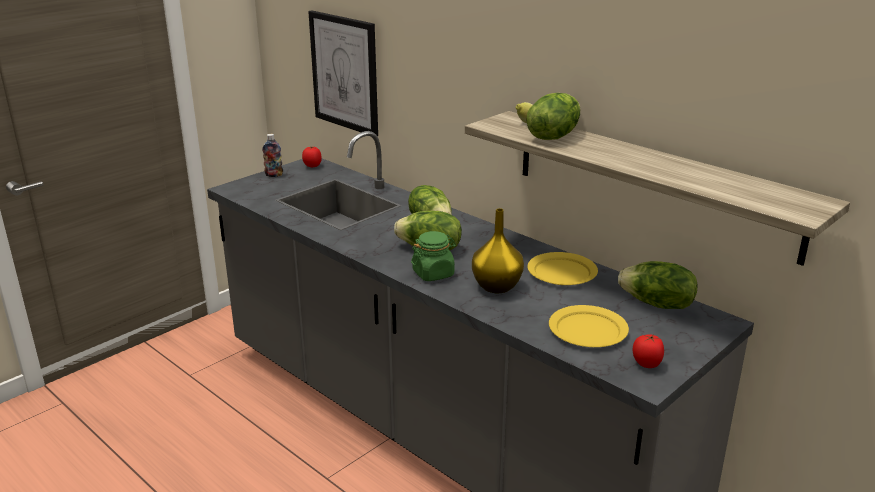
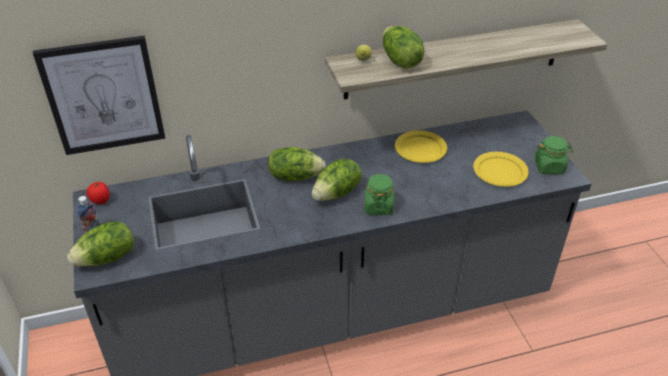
camera: 60 degrees left, 15 degrees up
yellow vase [472,208,524,293] -> none
lettuce [618,261,698,309] -> lettuce moved to [67,222,134,267]
tomato [633,334,664,368] -> green jar [534,136,573,175]

